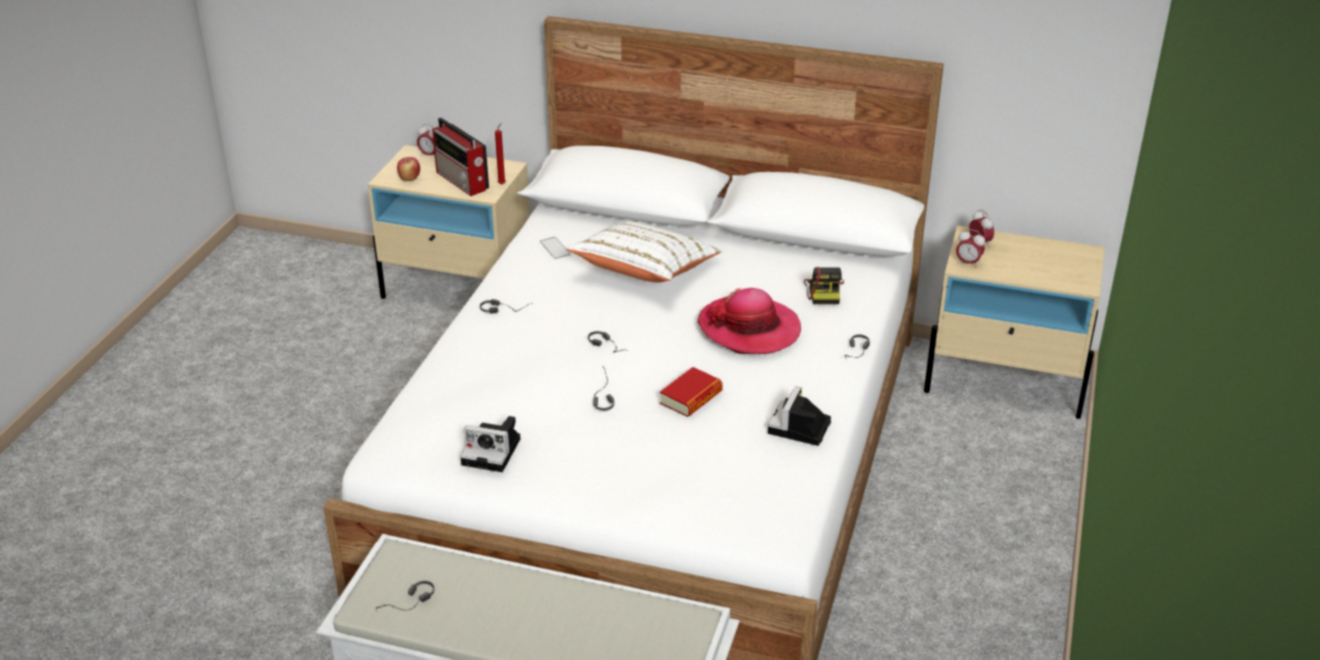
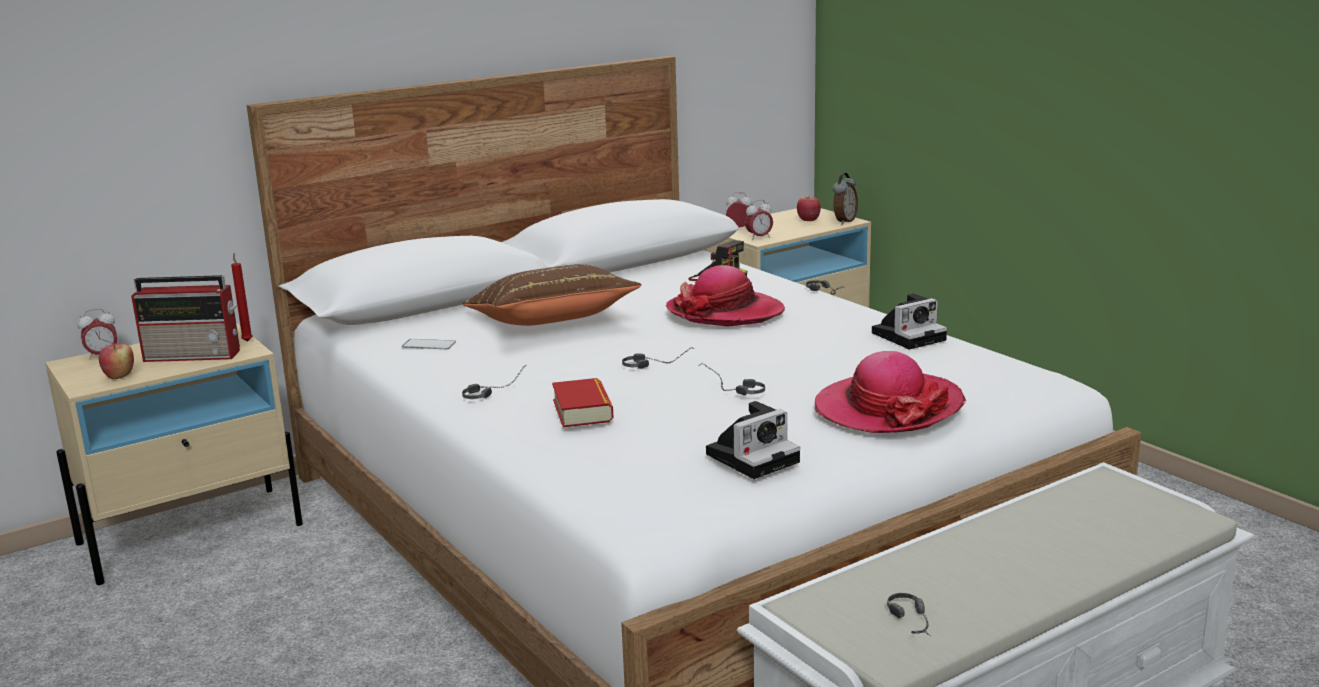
camera: 50 degrees left, 15 degrees down
white pillow [565,221,722,282] -> brown pillow [463,264,641,326]
book [660,367,723,417] -> book moved to [552,378,614,427]
camera [768,386,831,446] -> camera turned 90 degrees counterclockwise [872,293,947,350]
none -> apple [797,196,821,221]
none -> hat [815,351,966,433]
none -> alarm clock [833,173,858,225]

